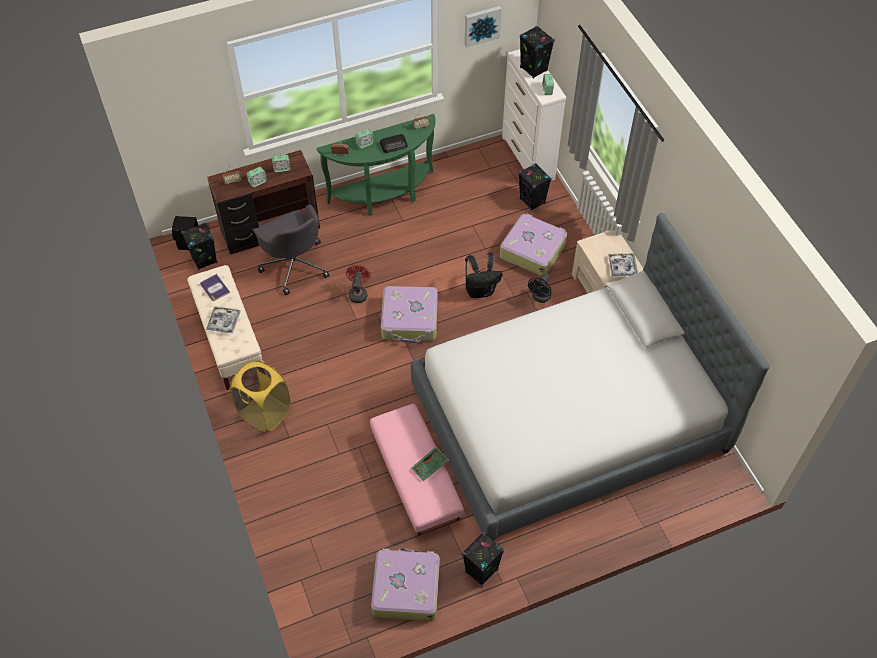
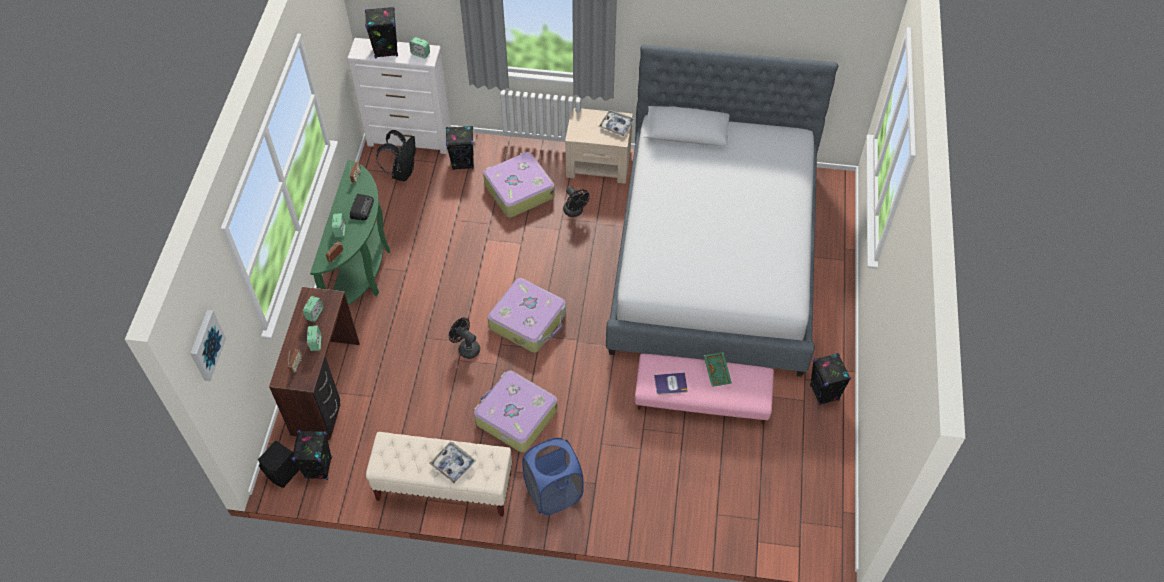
camera: 60 degrees left, 0 degrees up
book [200,274,230,301] -> book moved to [654,372,688,395]
yellow laundry basket [230,360,291,432] -> blue laundry basket [522,438,583,515]
grey office chair [253,204,329,295] -> none
red fan [346,265,371,303] -> black fan [449,318,480,359]
suitcase [371,548,440,621] -> suitcase moved to [474,371,558,452]
picture [465,6,501,48] -> picture moved to [190,310,226,381]
black backpack [465,252,503,298] -> black backpack moved to [376,130,416,181]

